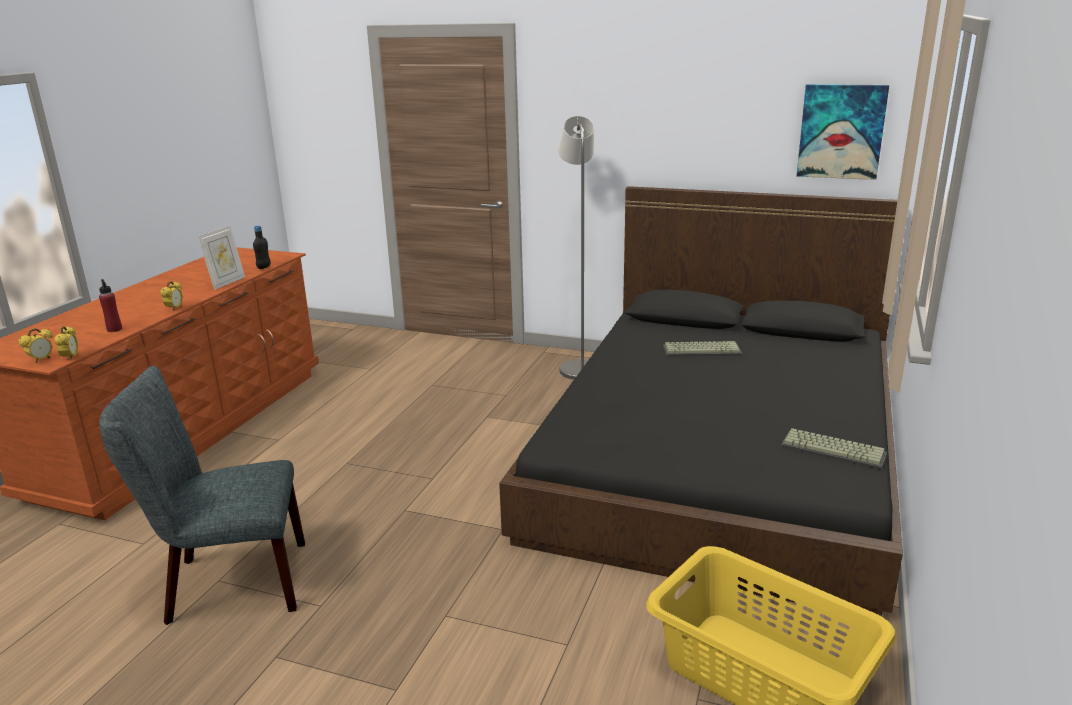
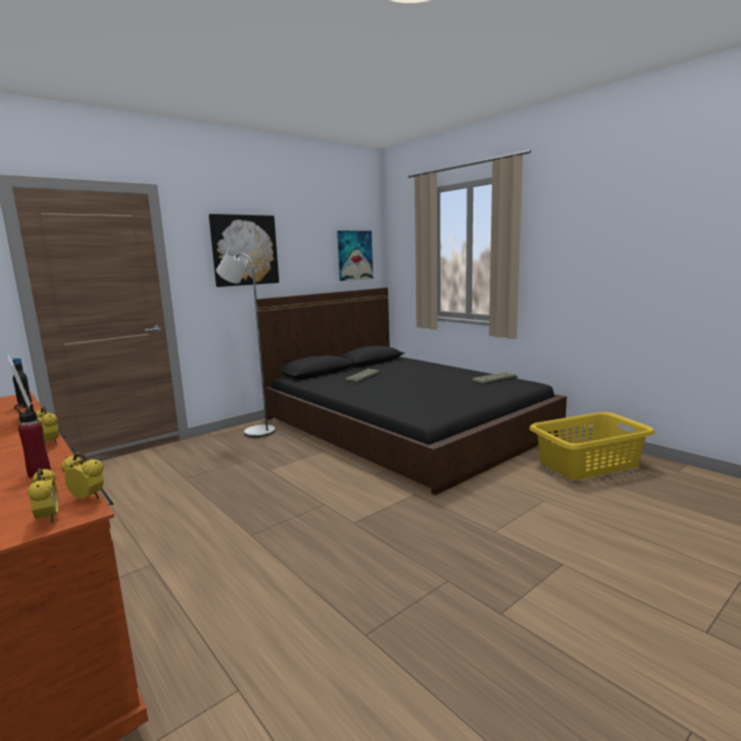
camera: 60 degrees left, 10 degrees down
grey chair [99,365,305,625] -> none
none -> picture [209,214,279,287]

